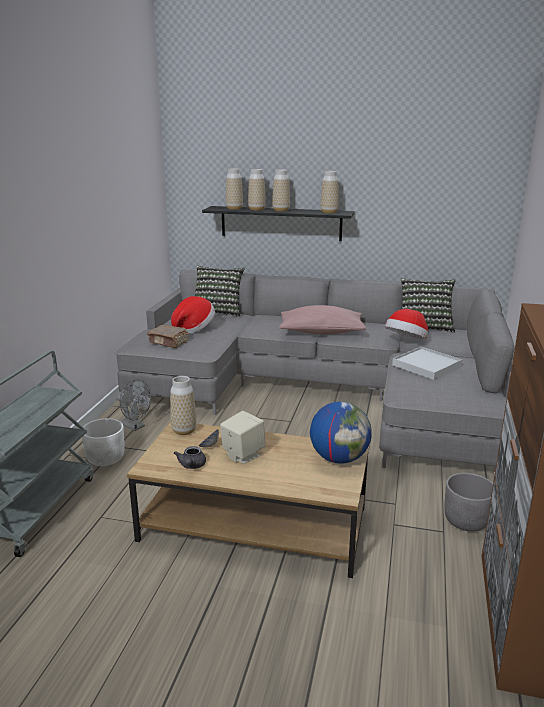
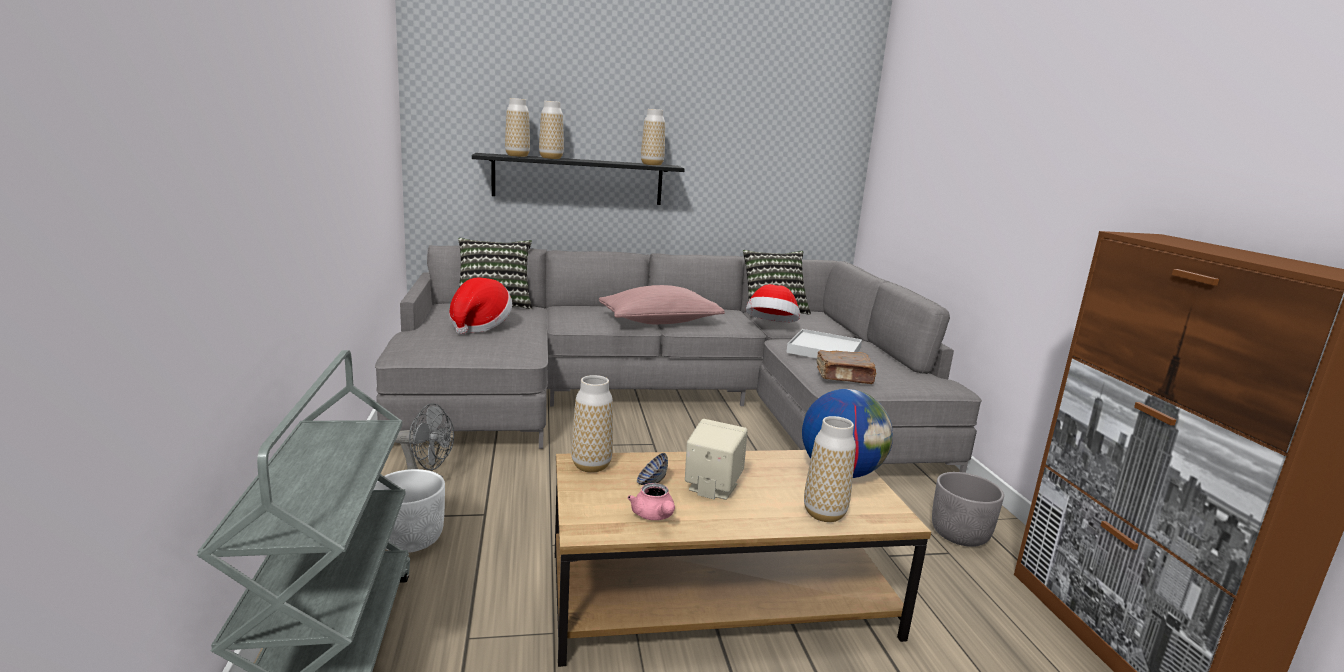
camera: 25 degrees left, 5 degrees down
brown book [147,325,189,348] -> brown book moved to [816,350,877,384]
grey teapot [174,446,206,469] -> pink teapot [627,483,675,520]
vase [272,170,290,212] -> vase moved to [804,416,856,522]

